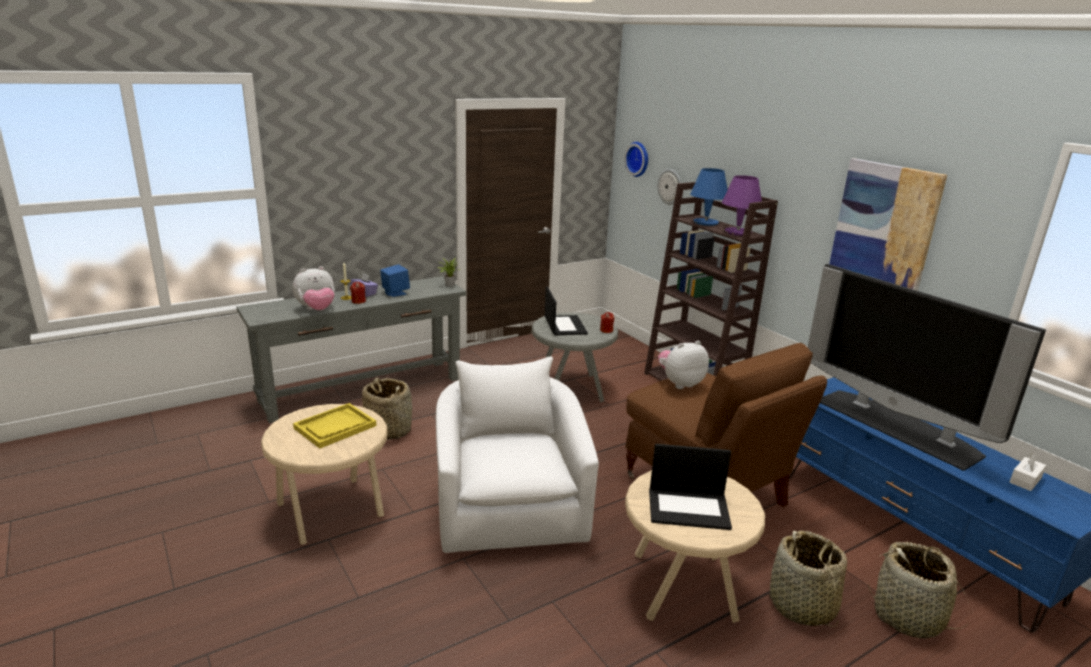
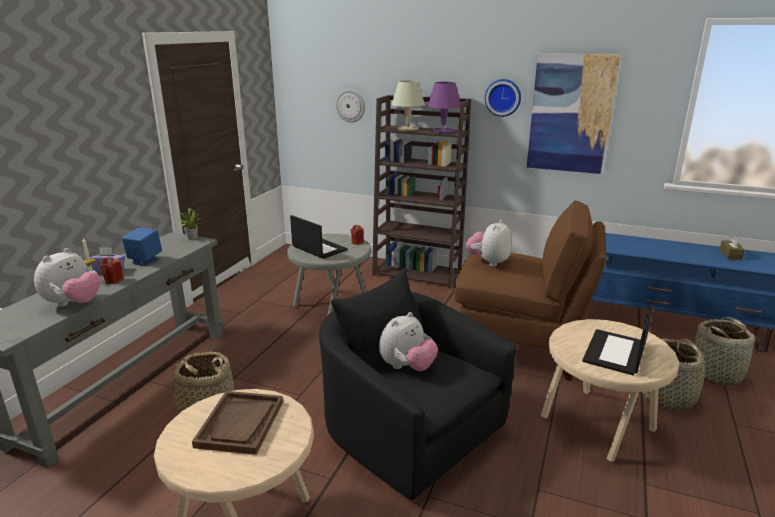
camera: 35 degrees left, 0 degrees up
yellow tray [293,403,376,448] -> brown tray [192,391,283,455]
white armchair [436,357,599,553] -> black armchair [319,268,517,500]
wall clock [624,142,648,177] -> wall clock moved to [485,79,521,117]
laptop [649,444,732,530] -> laptop turned 150 degrees clockwise [582,300,654,375]
blue table lamp [690,168,728,226] -> beige table lamp [391,81,425,131]
television [808,264,1046,471] -> none
white tissue box [1010,453,1046,491] -> brown tissue box [719,235,745,260]
none -> plush toy [379,312,438,371]

